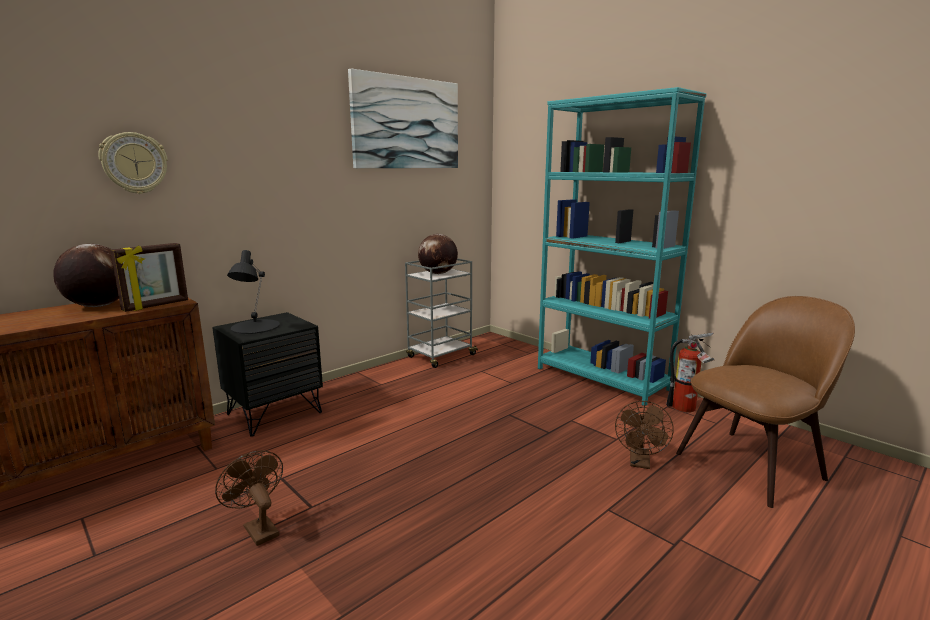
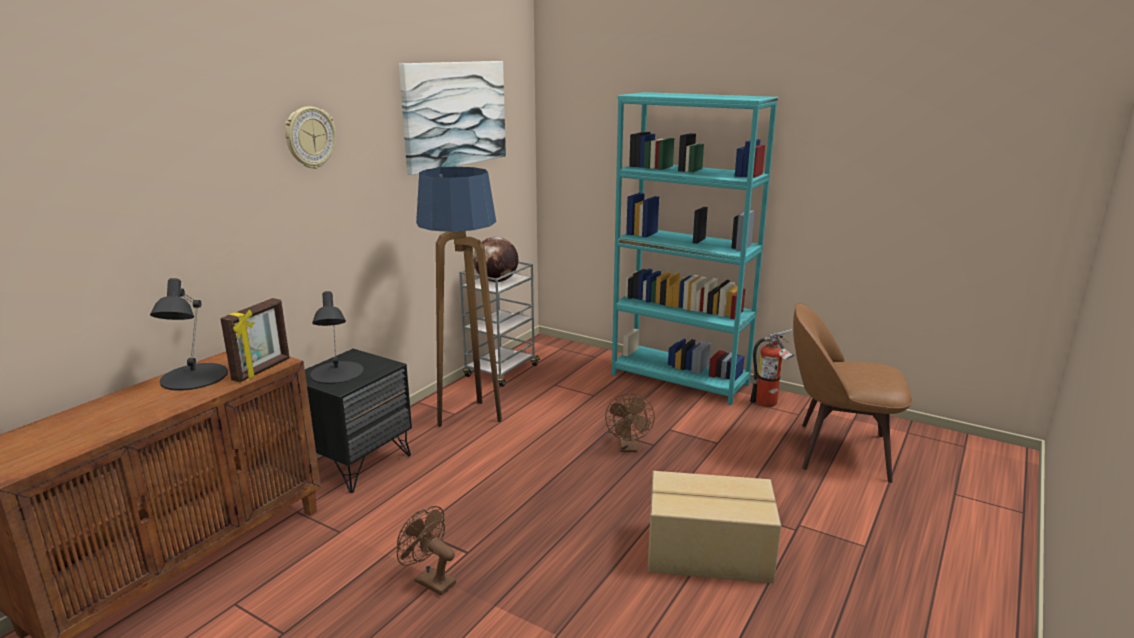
camera: 15 degrees left, 5 degrees up
globe [53,244,119,307] -> black table lamp [150,278,228,391]
wall clock [98,132,168,194] -> wall clock moved to [285,106,336,169]
brown fan [615,401,674,469] -> brown fan moved to [605,393,655,452]
brown chair [676,296,855,508] -> brown chair turned 120 degrees counterclockwise [793,302,913,483]
none -> floor lamp [416,167,502,427]
none -> cardboard box [648,471,781,583]

